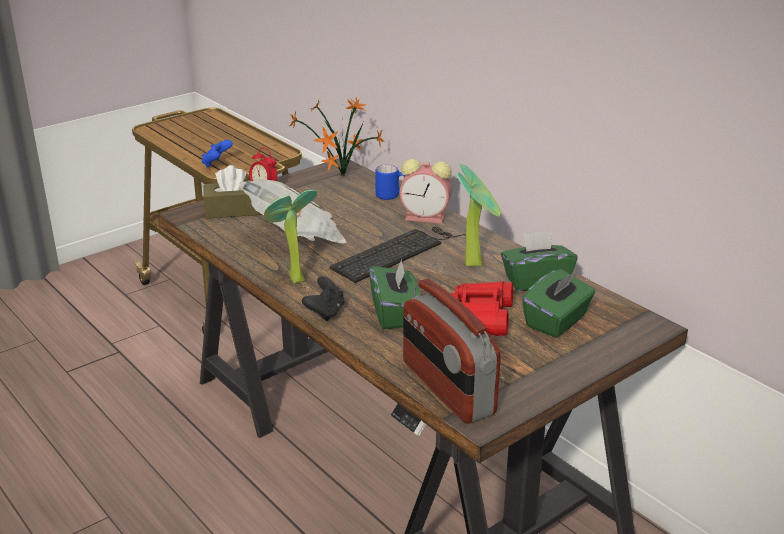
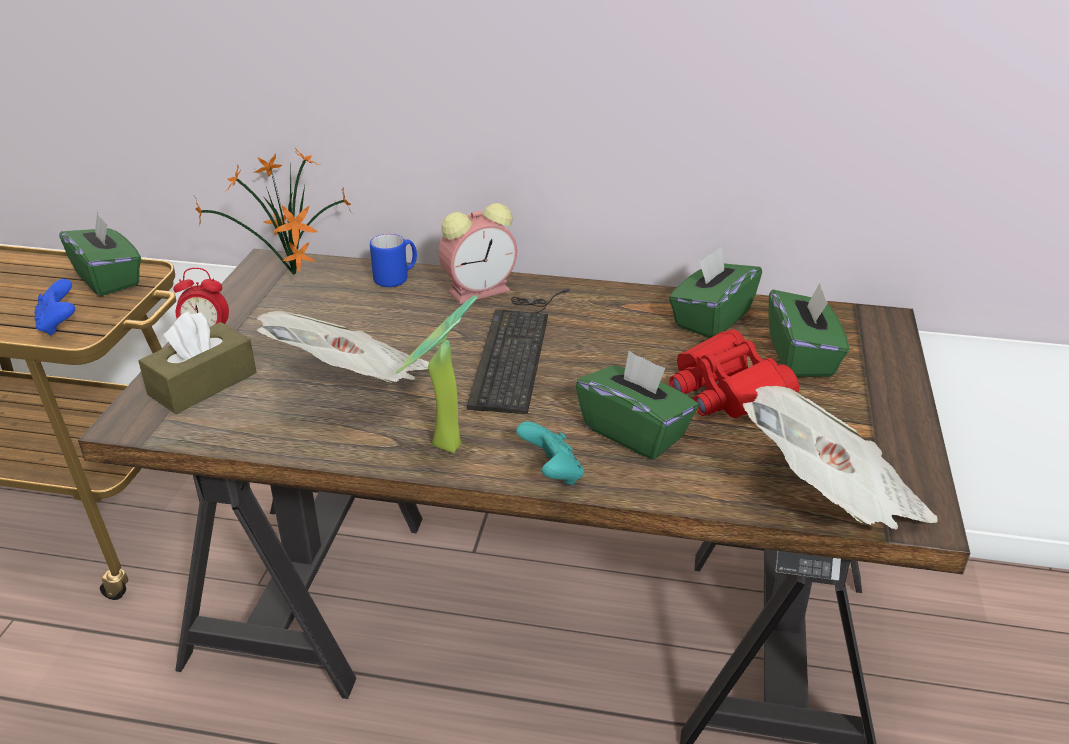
camera: 40 degrees left, 5 degrees up
black game controller [302,276,344,321] -> turquoise game controller [516,421,584,485]
radio [403,279,501,424] -> newspaper [743,386,938,530]
potted plant [457,164,501,267] -> none
none -> green tissue box [59,212,141,296]

